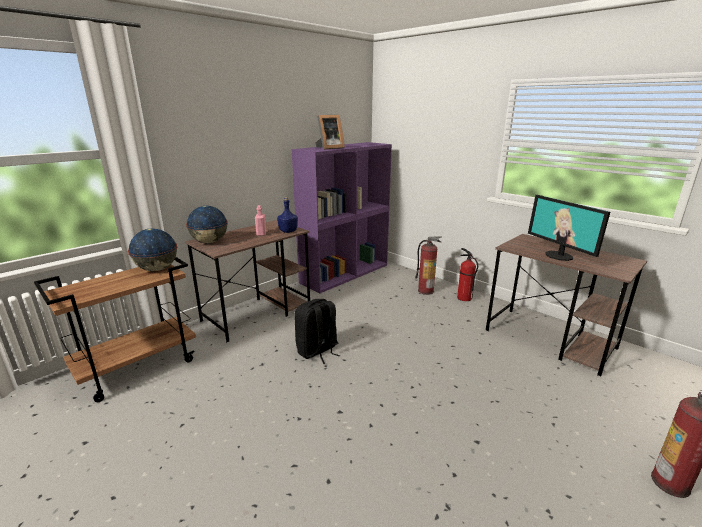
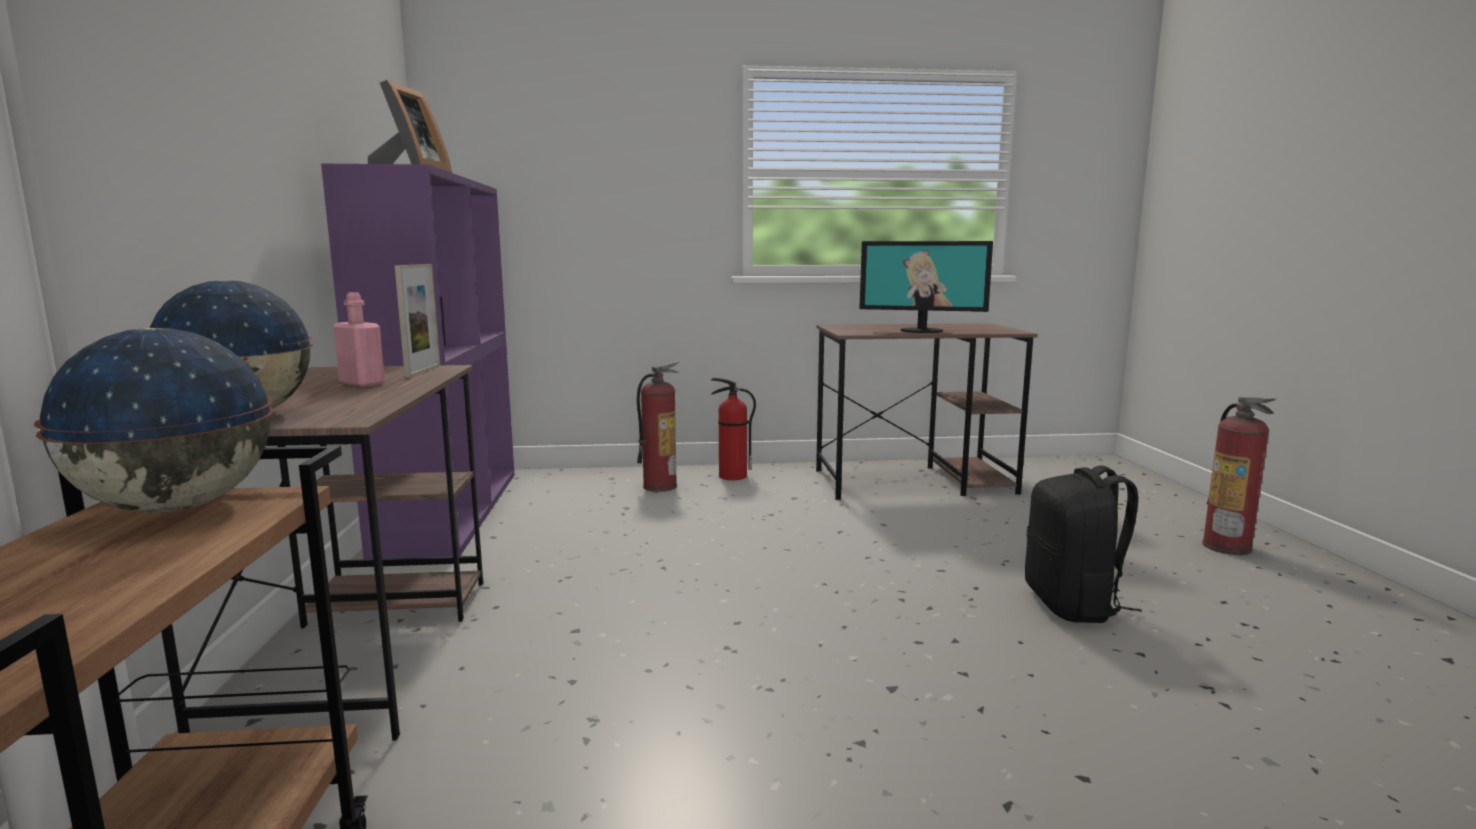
camera: 50 degrees left, 10 degrees down
blue bottle [277,197,298,233] -> picture frame [395,264,440,378]
black backpack [294,299,340,364] -> black backpack moved to [1025,465,1142,623]

